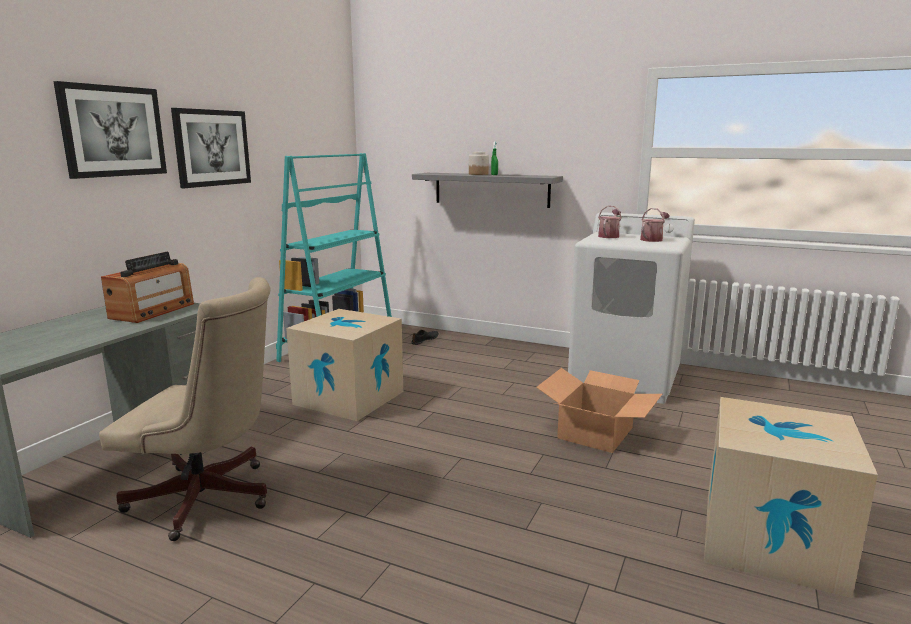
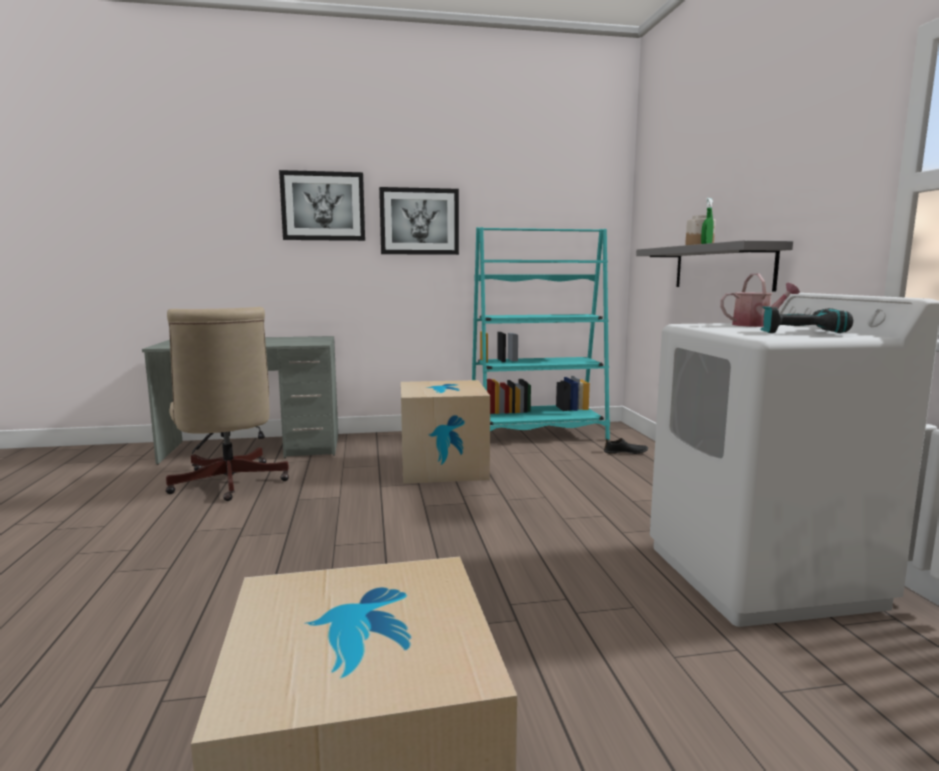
camera: 55 degrees right, 5 degrees down
radio [101,252,194,323] -> none
cardboard box [536,368,662,453] -> none
watering can [640,208,670,242] -> power drill [760,306,853,333]

